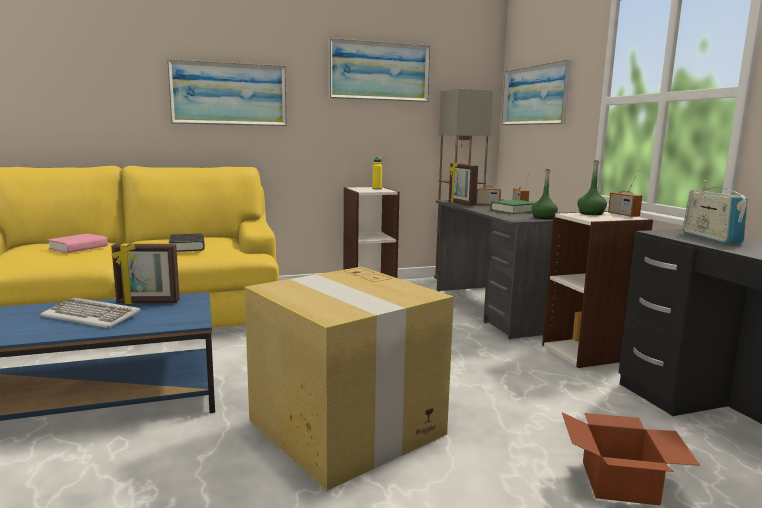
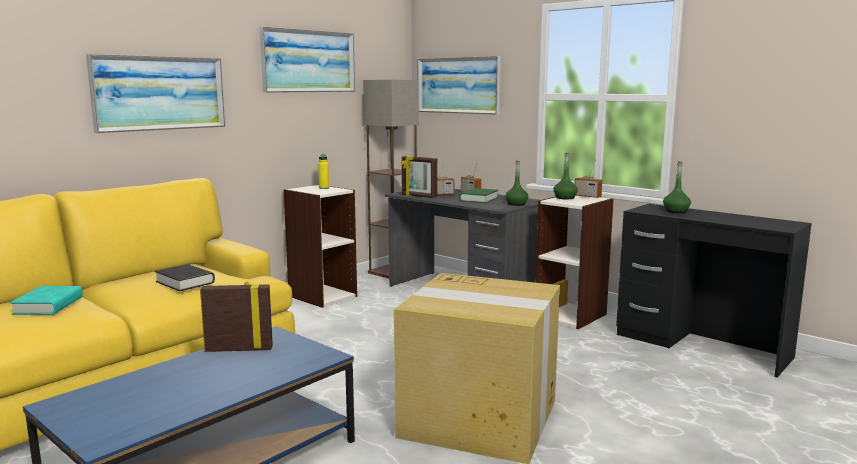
camera: 30 degrees left, 0 degrees up
keyboard [40,298,141,328] -> none
pink book [47,233,108,253] -> turquoise book [10,286,83,315]
picture frame [111,243,180,304] -> picture frame turned 150 degrees counterclockwise [200,282,273,352]
cardboard box [562,412,700,505] -> none
radio [683,180,748,244] -> green bottle [663,161,691,213]

